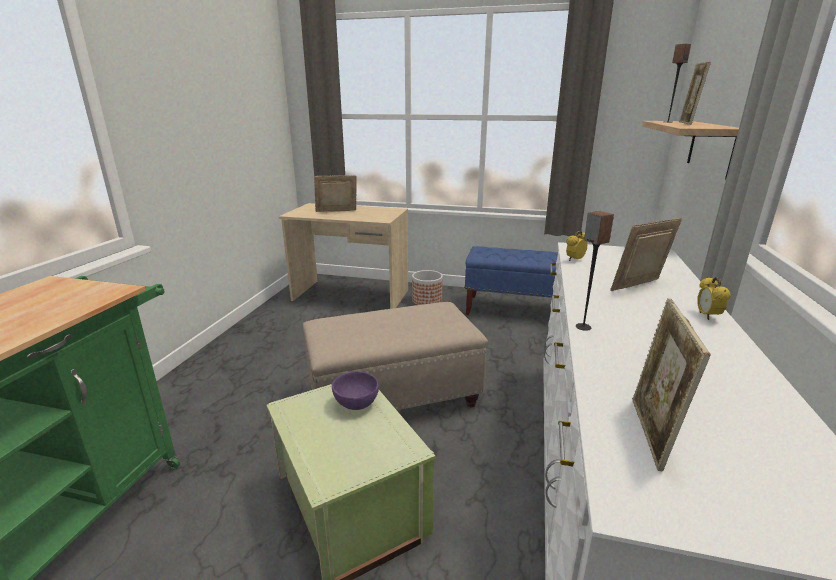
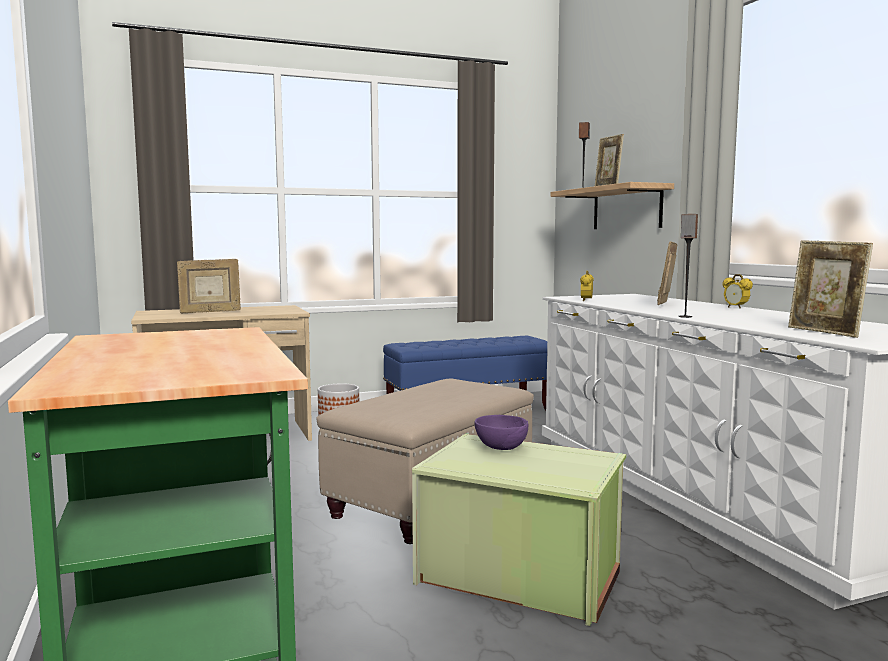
camera: 35 degrees left, 15 degrees down
picture frame [314,175,357,212] -> picture frame turned 135 degrees counterclockwise [177,259,241,313]

